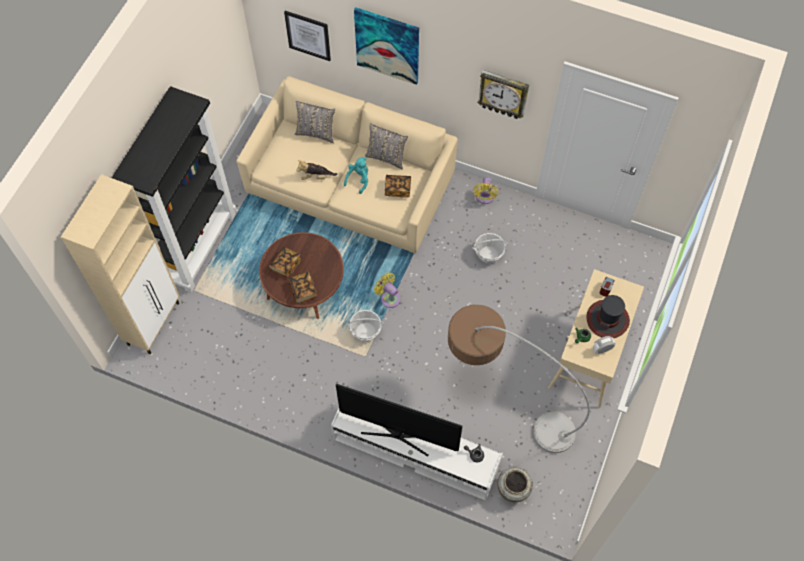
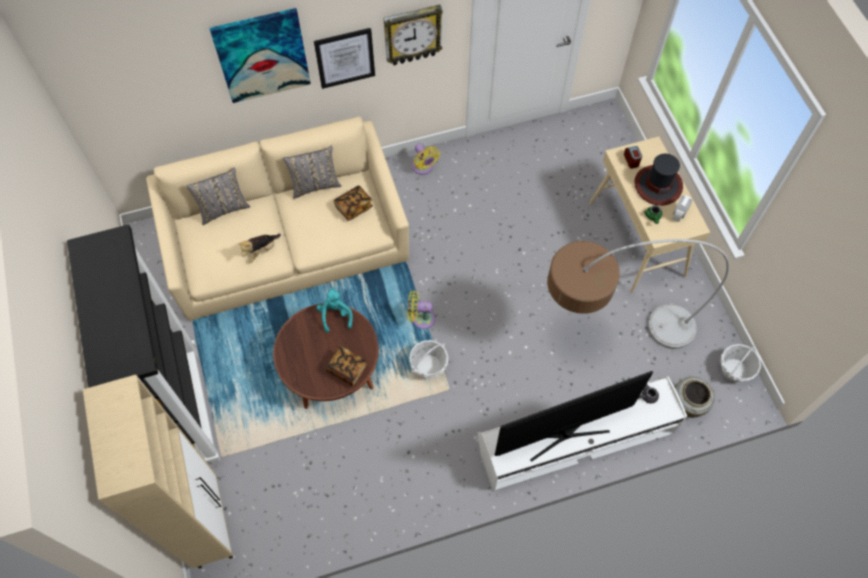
camera: 40 degrees left, 0 degrees up
book [269,246,301,278] -> none
picture [284,11,331,61] -> picture moved to [314,28,375,89]
turquoise plush toy [344,157,368,194] -> turquoise plush toy moved to [316,287,353,333]
basket [472,233,508,264] -> basket moved to [721,344,761,382]

